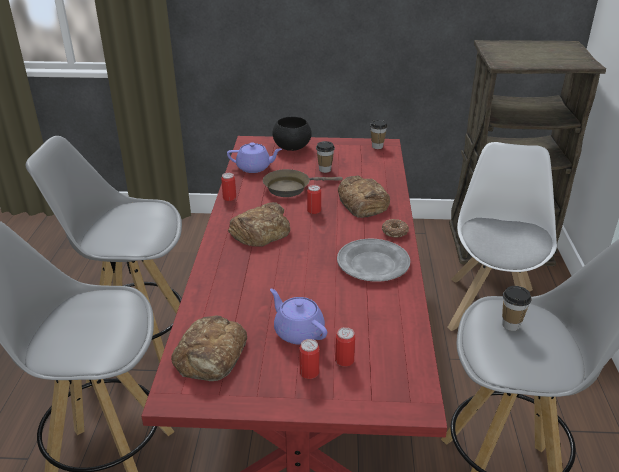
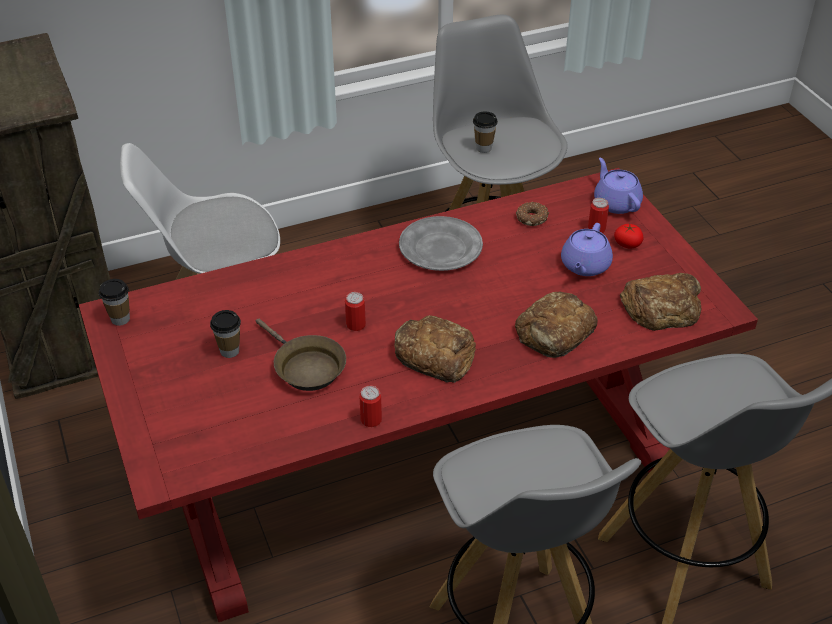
camera: 115 degrees left, 10 degrees up
purple teapot [227,142,282,173] -> purple teapot moved to [594,158,643,214]
black bowl [272,116,312,151] -> none
can [300,339,319,379] -> tomato [614,224,644,249]
bread [338,176,390,218] -> bread moved to [515,292,598,358]
donut [382,219,409,237] -> donut moved to [516,202,549,226]

